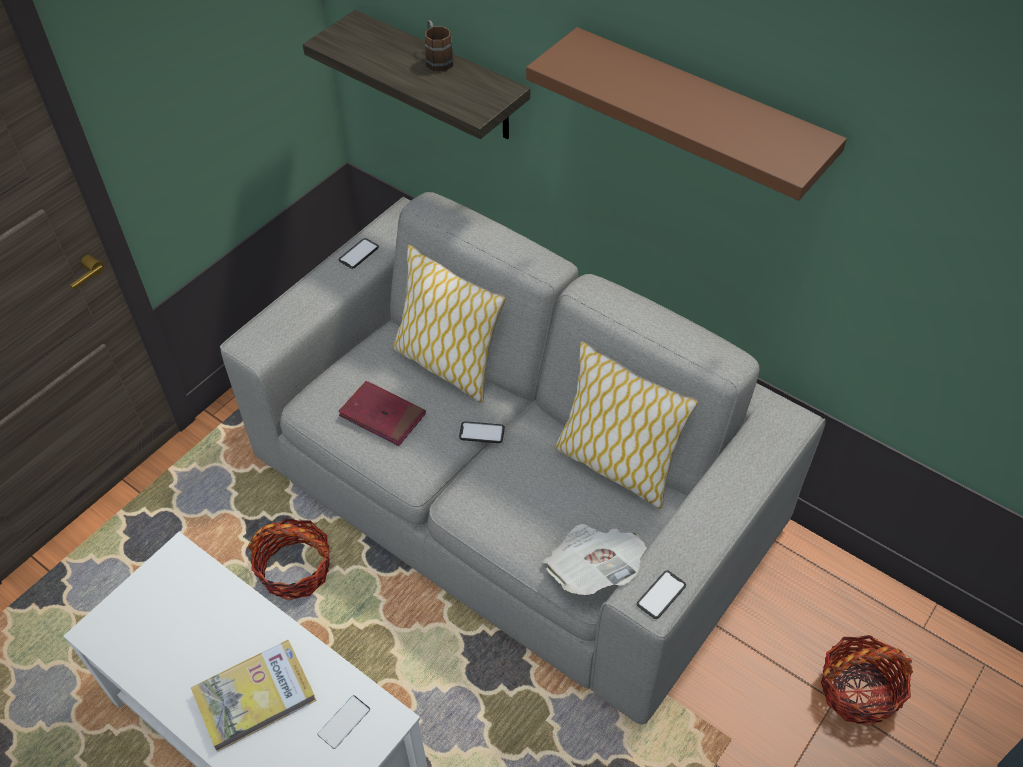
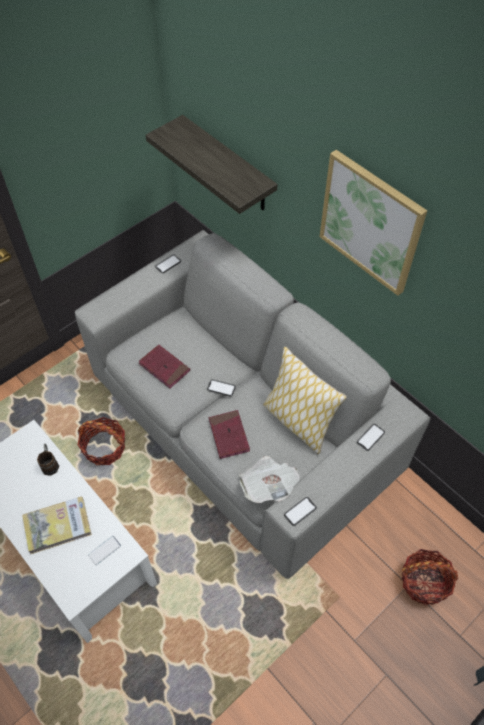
camera: 10 degrees right, 5 degrees up
pillow [393,245,506,403] -> none
brown mug [425,20,453,72] -> brown mug moved to [37,444,59,476]
brown shelf [526,27,847,201] -> picture [319,150,427,296]
none -> red book [209,410,250,459]
none -> phone [357,424,385,451]

